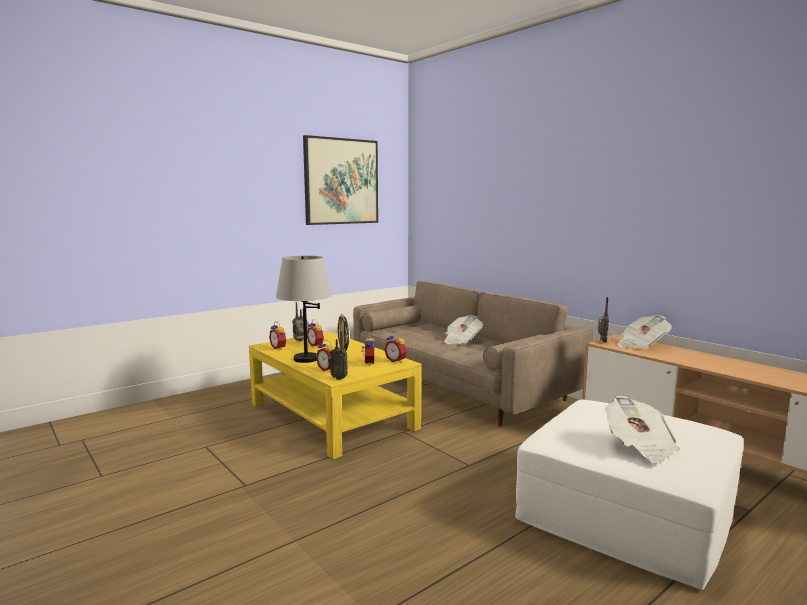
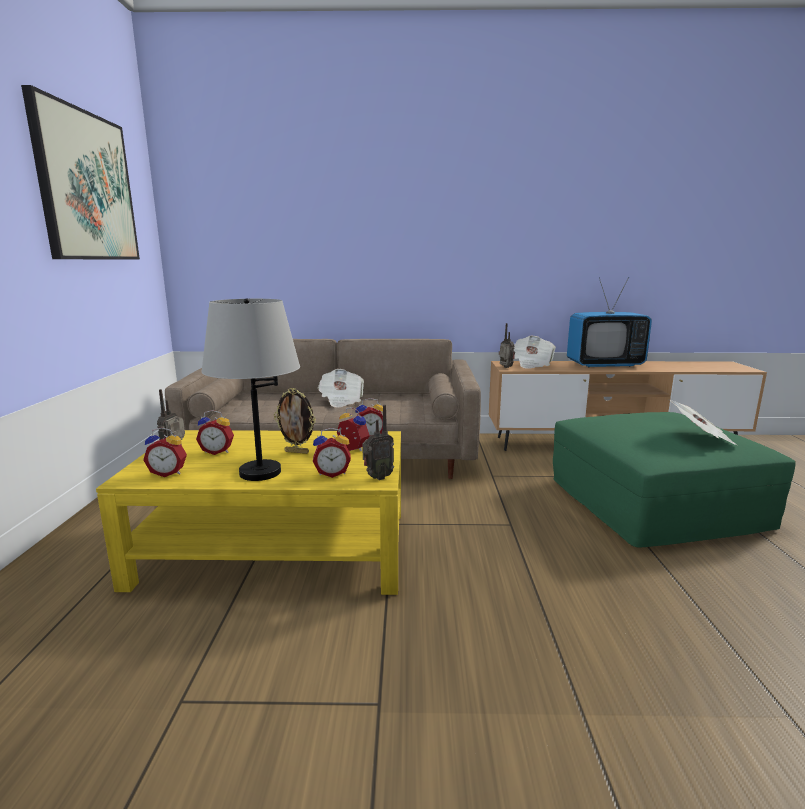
camera: 50 degrees left, 5 degrees up
white ottoman [515,400,744,590] -> green ottoman [553,412,796,547]
none -> television [567,277,652,368]

